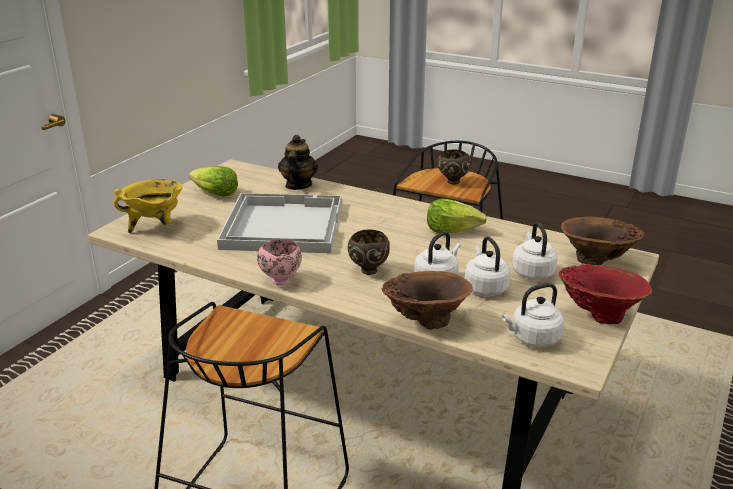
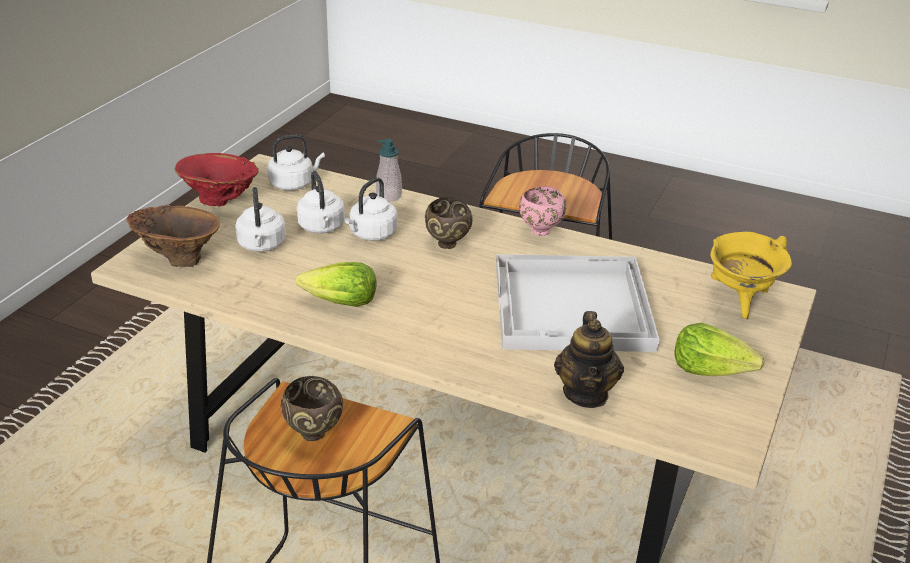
camera: 175 degrees right, 5 degrees up
brown vase [382,271,473,330] -> soap dispenser [376,139,402,201]

